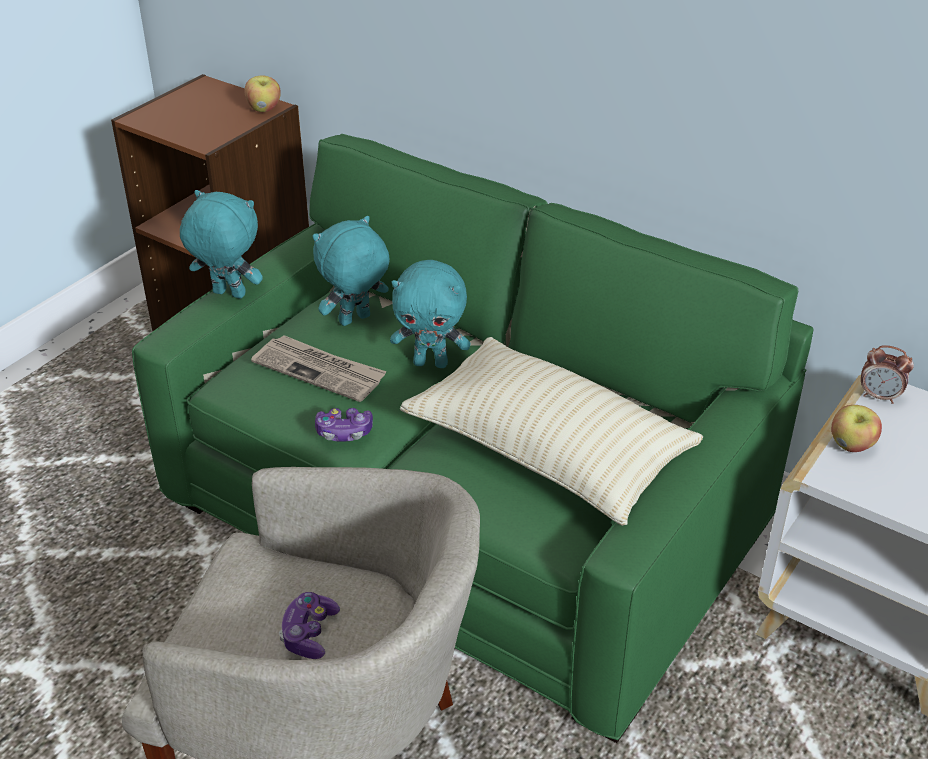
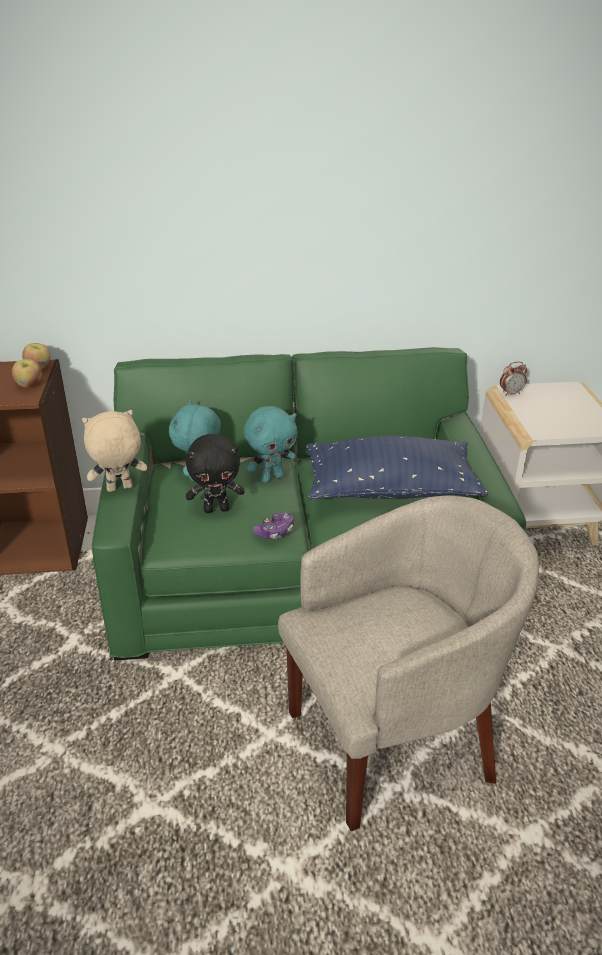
camera: 40 degrees left, 5 degrees down
turquoise plush toy [180,190,263,299] -> beige plush toy [82,410,147,492]
newspaper [251,335,387,402] -> black plush toy [186,434,245,513]
game controller [279,592,340,659] -> none
beige pillow [400,337,703,526] -> blue pillow [306,435,488,500]
apple [831,405,882,452] -> apple moved to [12,359,42,388]

